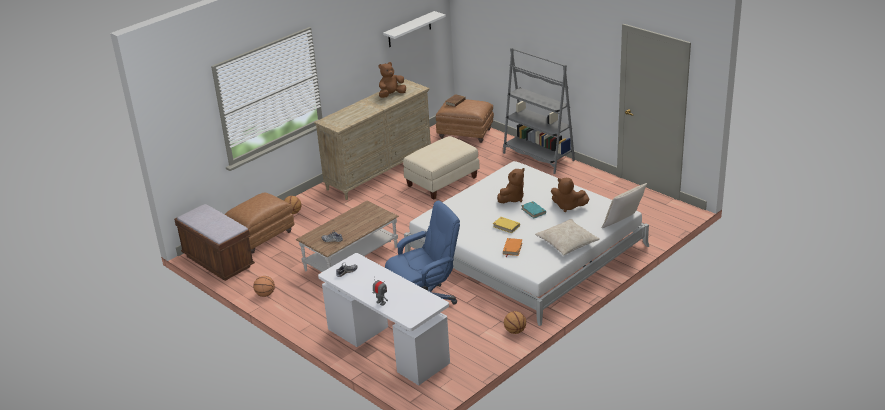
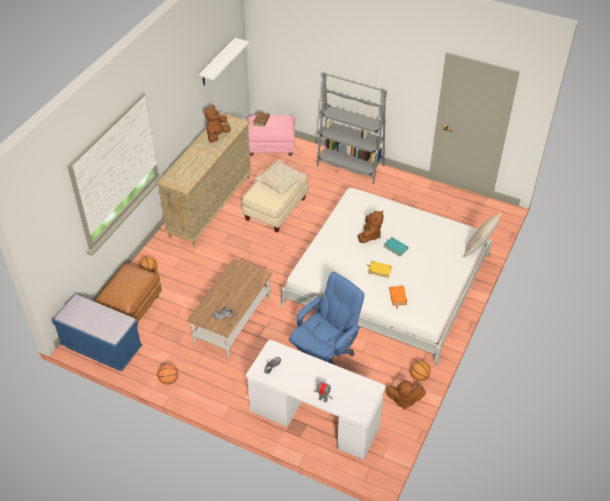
camera: 20 degrees left, 15 degrees up
brown bench [174,204,255,281] -> blue bench [52,294,143,371]
brown ottoman [436,99,494,143] -> pink ottoman [247,115,295,156]
beige pillow [535,219,600,256] -> beige pillow moved to [254,159,307,195]
brown plush toy [551,178,590,212] -> brown plush toy moved to [386,380,426,410]

